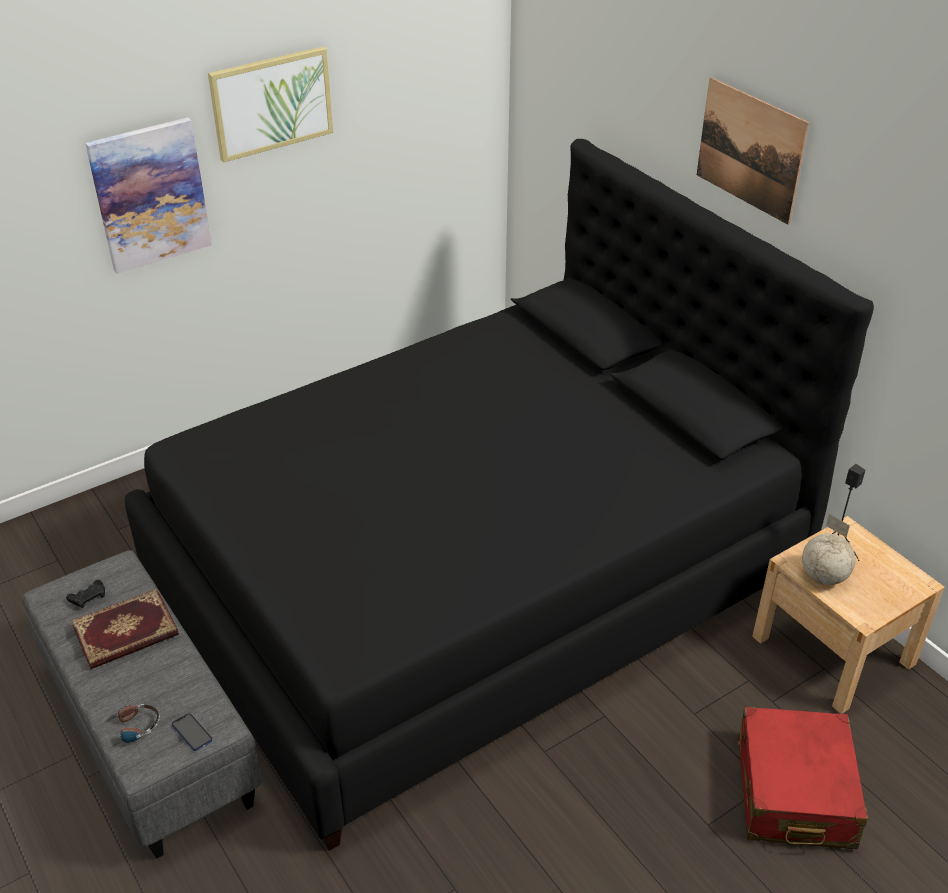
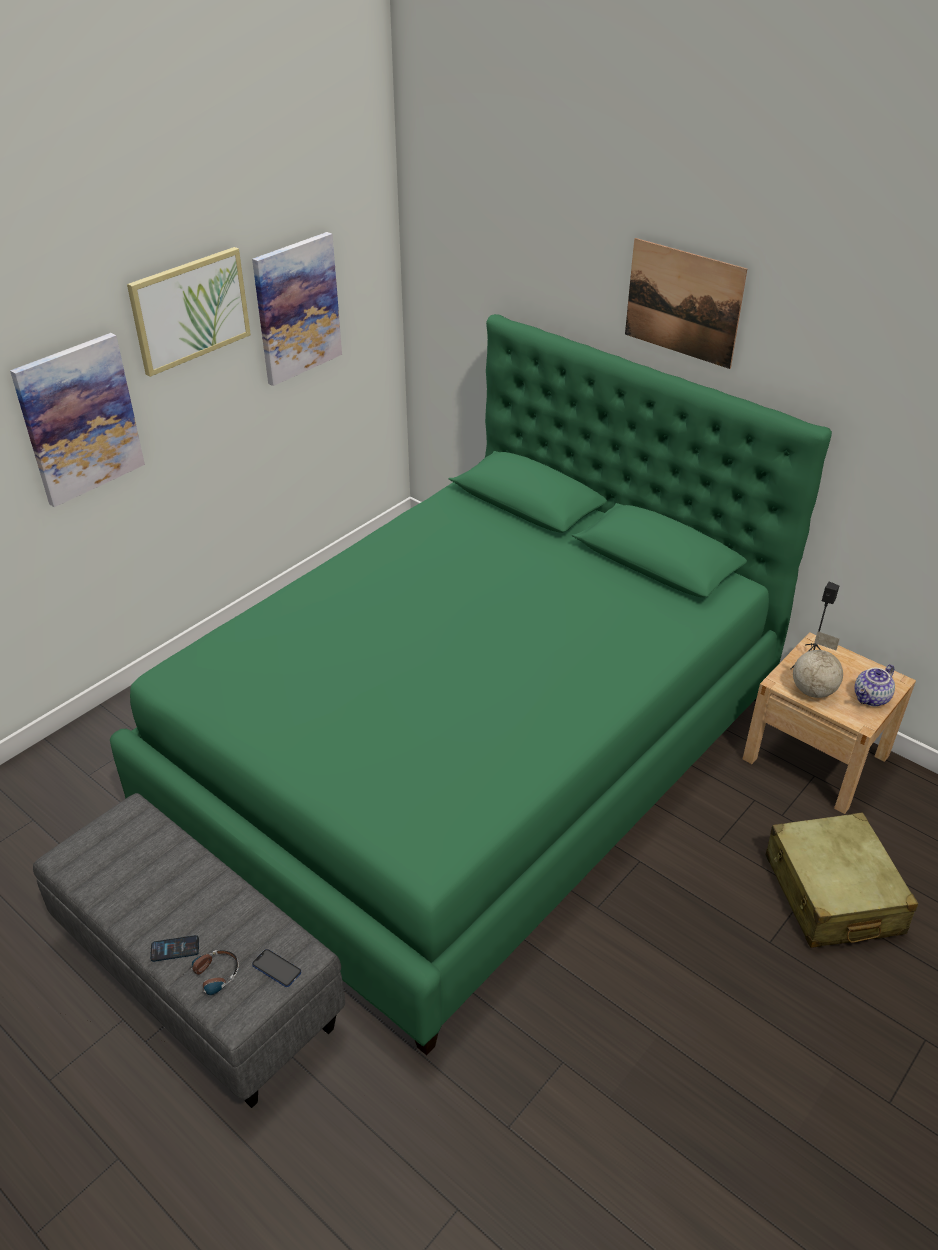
camera: 15 degrees left, 0 degrees up
black game controller [66,580,105,609] -> none
book [71,588,179,669] -> none
black bed [125,139,874,851] -> green bed [110,314,832,1055]
red suitcase [738,707,868,849] -> beige suitcase [766,812,918,948]
none -> phone [150,935,199,962]
none -> picture [252,232,342,386]
none -> teapot [855,664,895,706]

